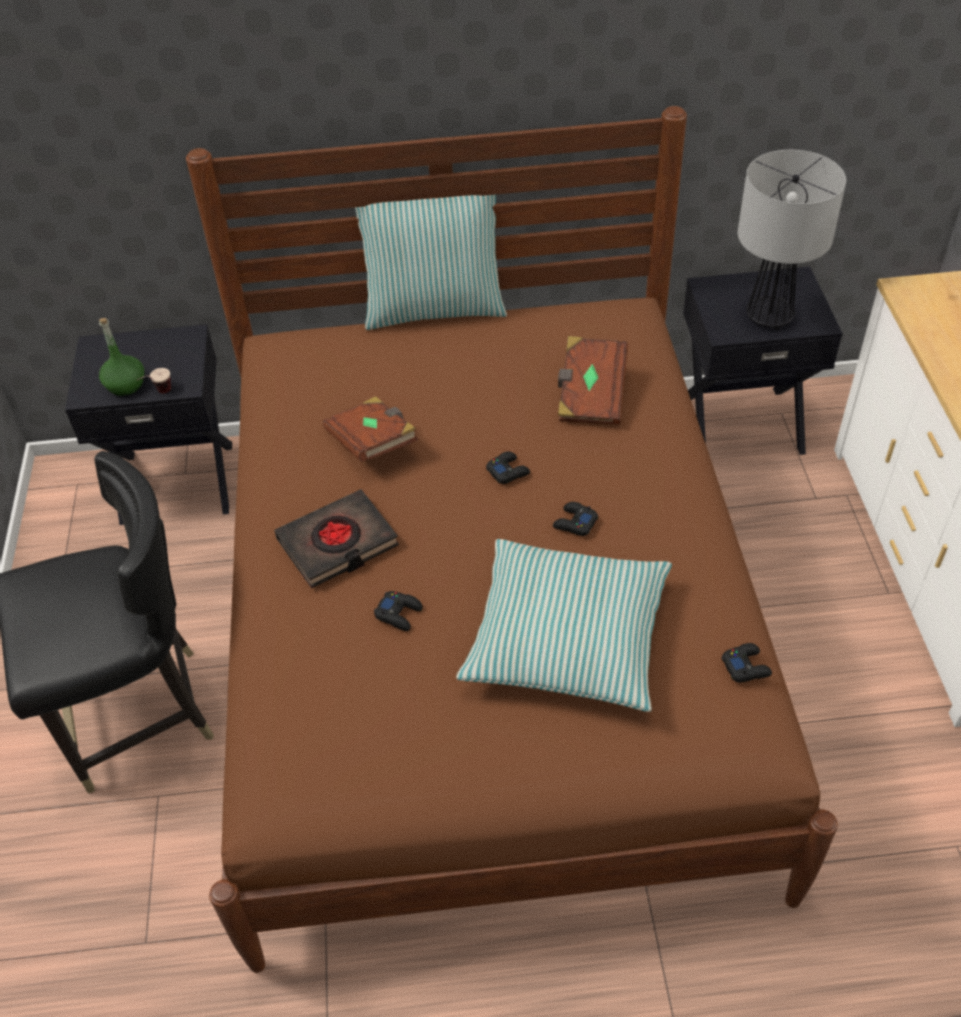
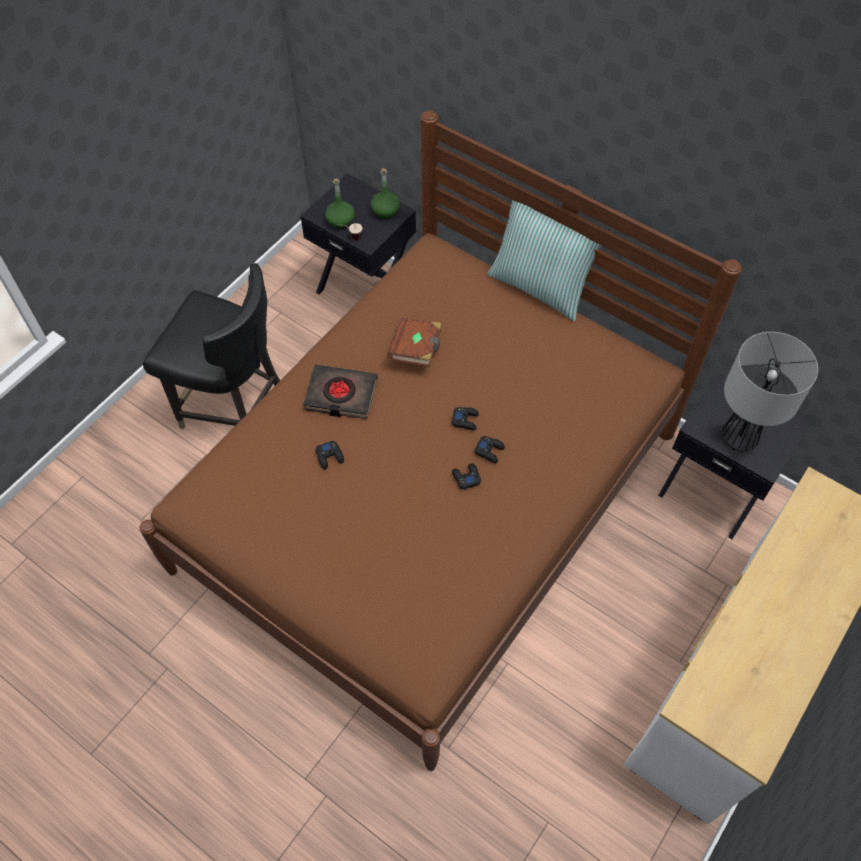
camera: 40 degrees right, 10 degrees up
pillow [456,539,672,712] -> none
brown book [558,336,628,425] -> none
black game controller [721,643,772,683] -> black game controller moved to [474,436,505,463]
none -> green bottle [371,168,400,219]

